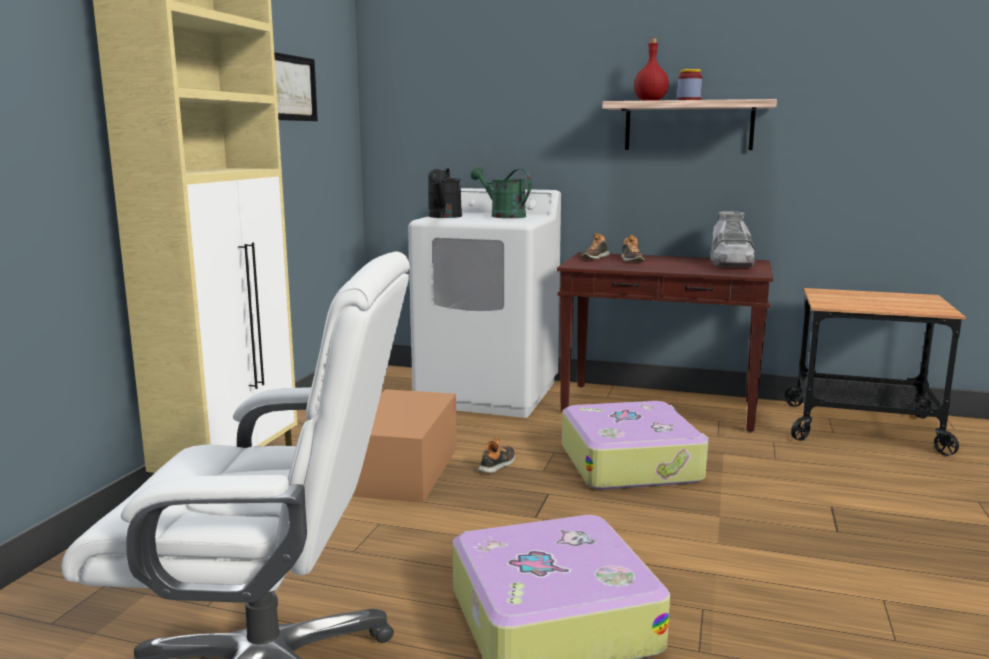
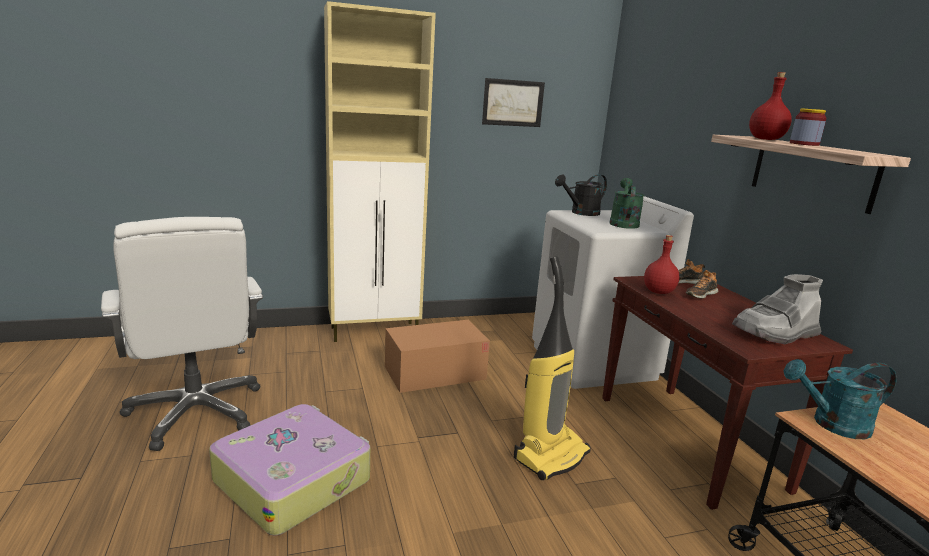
camera: 55 degrees right, 5 degrees up
shoe [478,438,515,473] -> none
suitcase [562,401,709,490] -> vacuum cleaner [514,256,591,481]
none -> red bottle [644,235,680,294]
none -> turquoise watering can [784,359,897,439]

